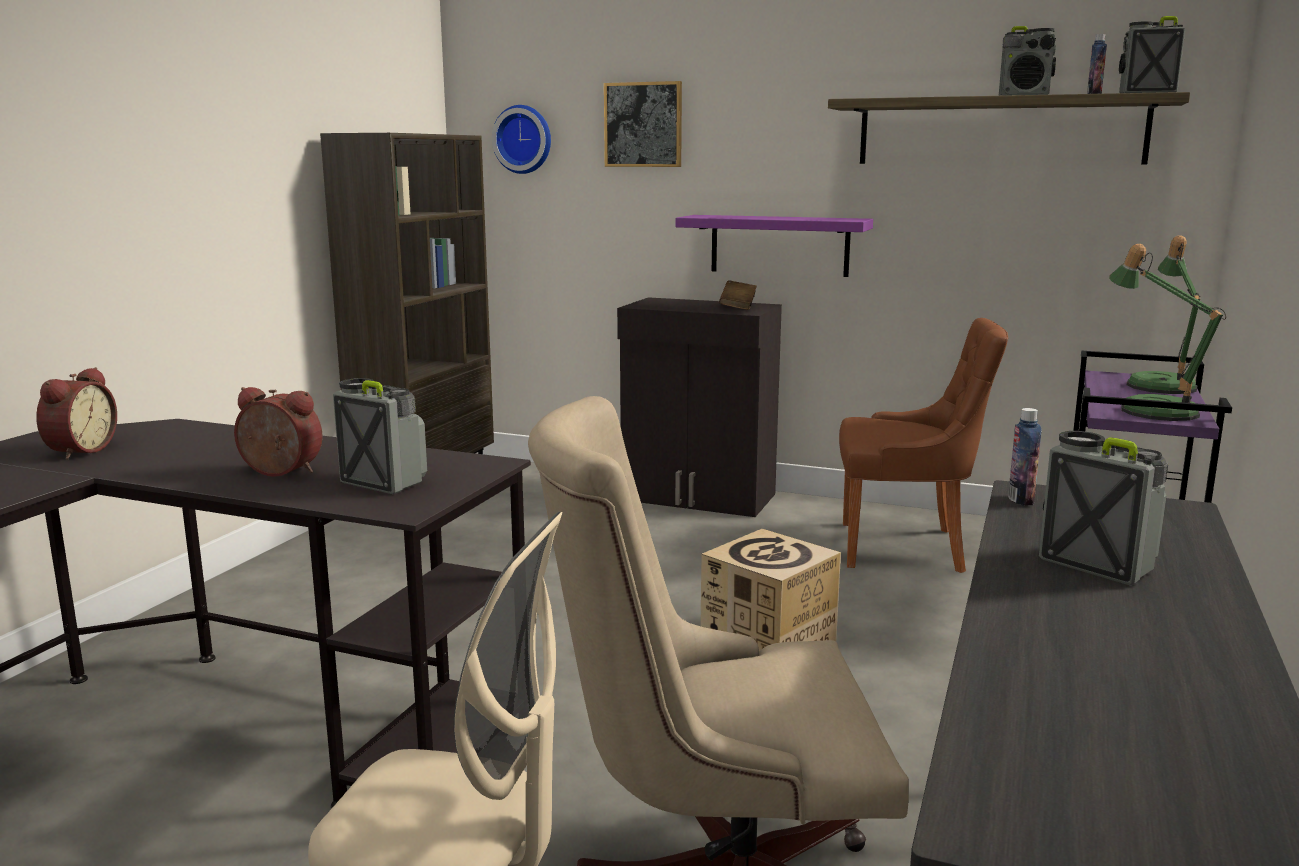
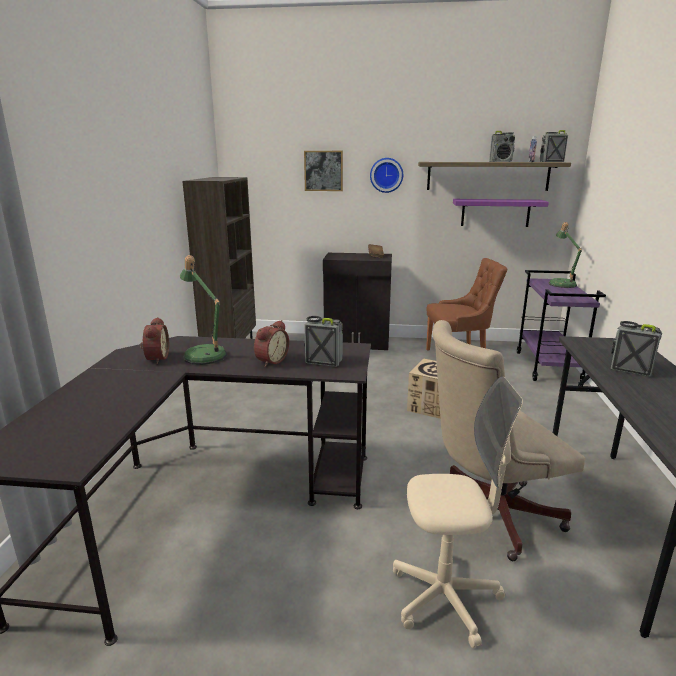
camera: 15 degrees left, 5 degrees up
alarm clock [234,387,323,477] -> alarm clock turned 120 degrees clockwise [254,320,289,367]
wall clock [492,105,551,174] -> wall clock moved to [370,158,403,193]
purple shelf [676,215,873,277] -> purple shelf moved to [453,199,549,227]
bottle [1008,408,1042,506] -> none
table lamp [1109,244,1226,421] -> table lamp moved to [180,255,227,365]

